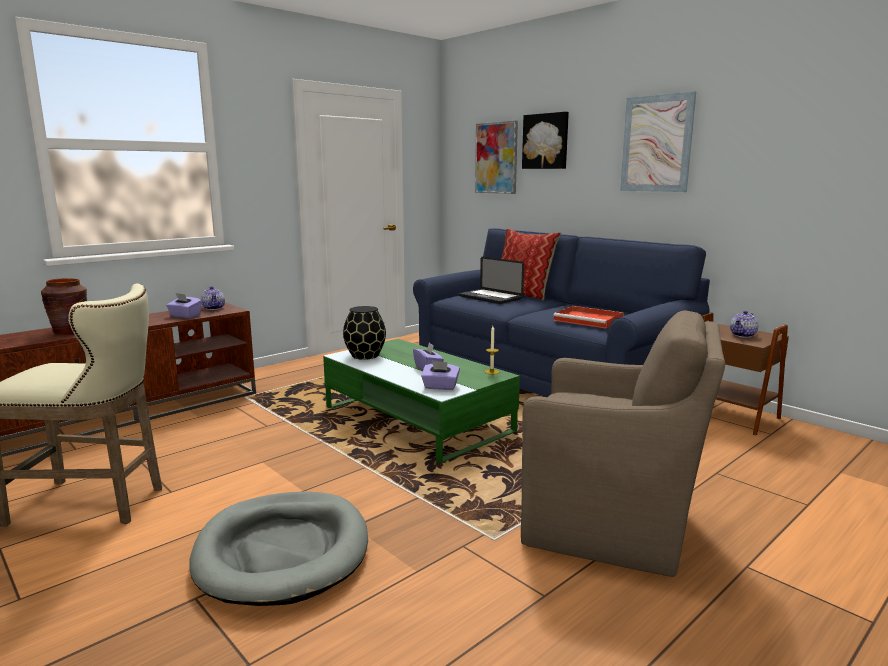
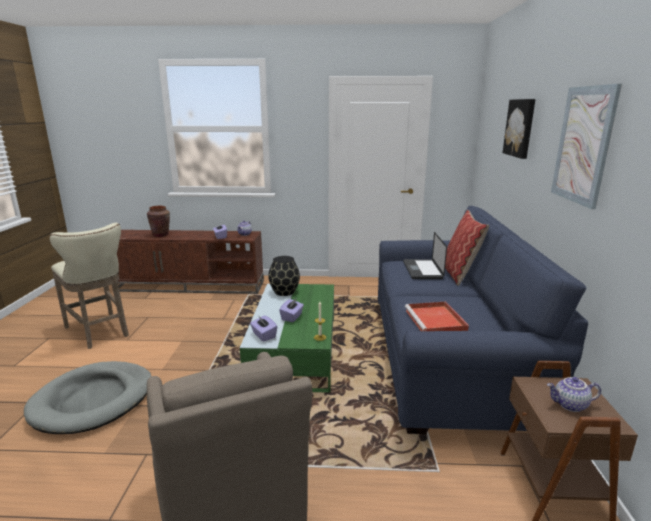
camera: 45 degrees right, 5 degrees up
picture [475,121,518,194] -> none

